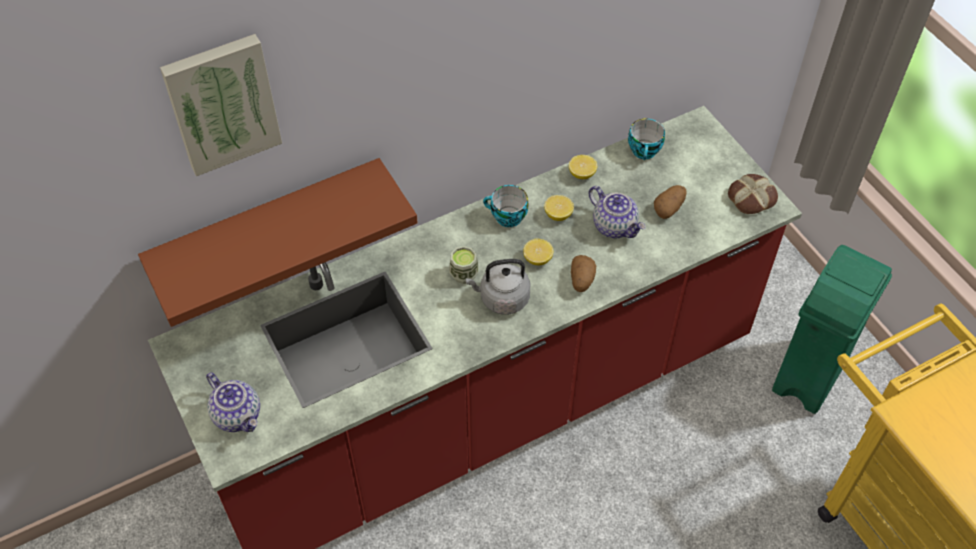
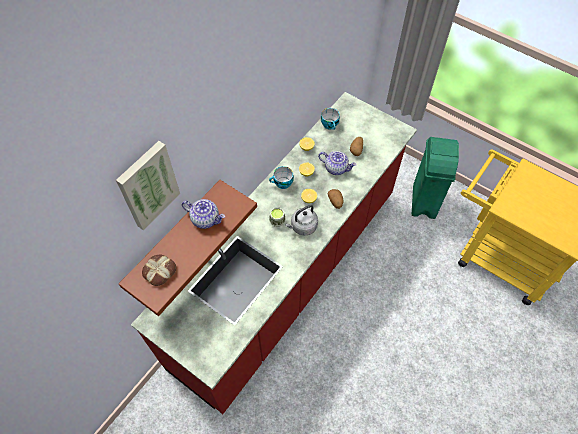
camera: 25 degrees left, 5 degrees up
teapot [206,372,260,432] -> teapot moved to [182,199,225,229]
bread [728,174,778,214] -> bread moved to [142,255,176,286]

